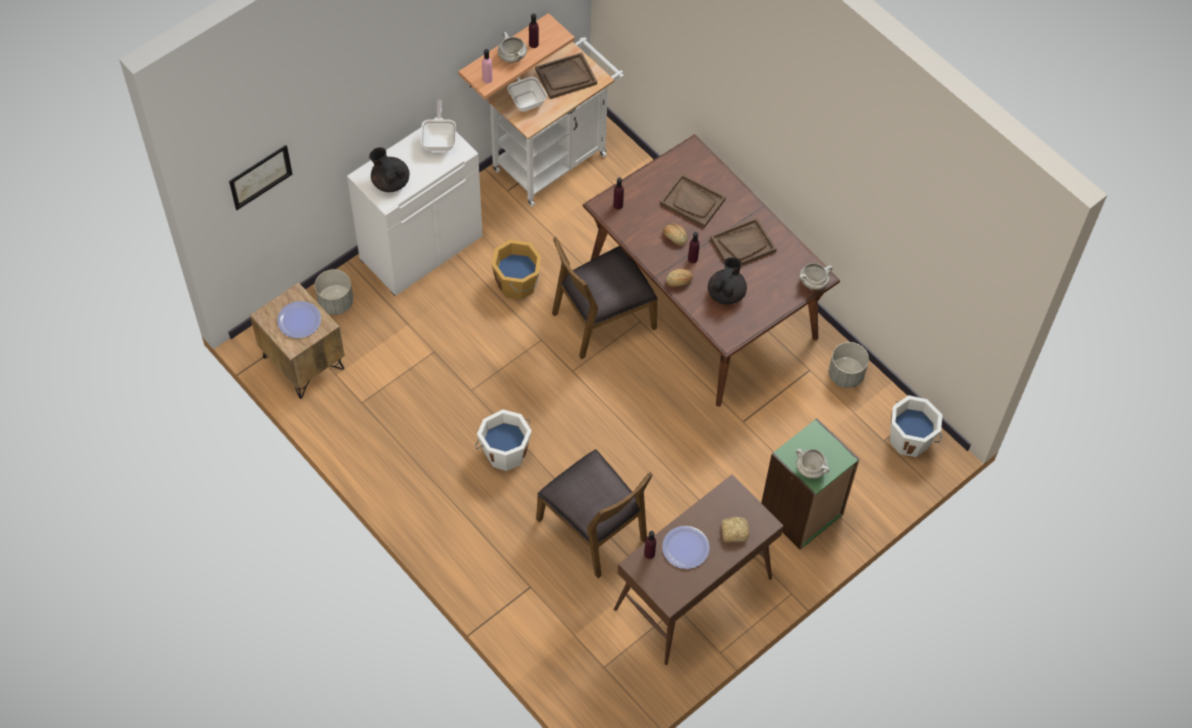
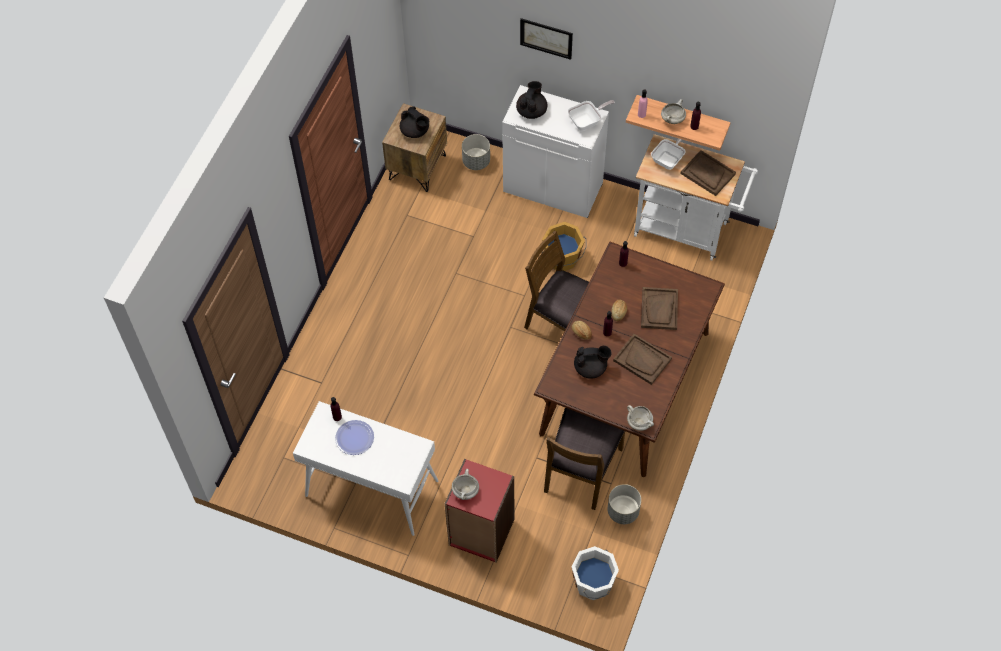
camera: 65 degrees right, 0 degrees up
picture [229,145,293,210] -> picture moved to [520,18,573,60]
plate [277,301,321,338] -> black teapot [400,106,429,138]
white bucket [475,409,532,471] -> none
brown chair [536,449,653,578] -> brown chair moved to [544,408,625,510]
brown console table [614,475,784,665] -> white console table [293,401,439,536]
bread [722,517,749,542] -> none
green bookcase [761,418,860,550] -> red bookcase [445,459,514,562]

